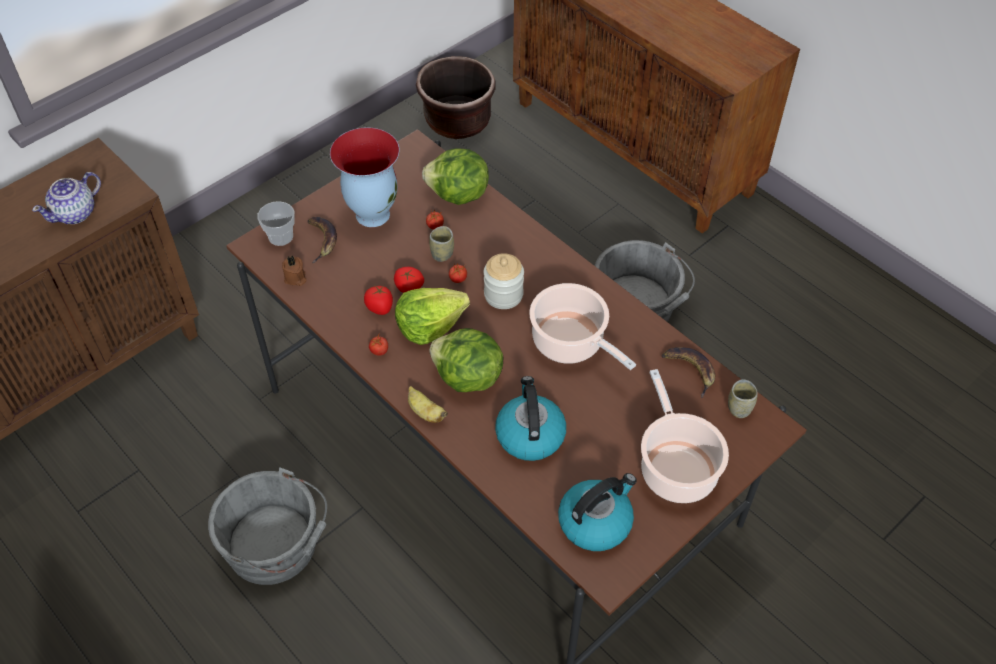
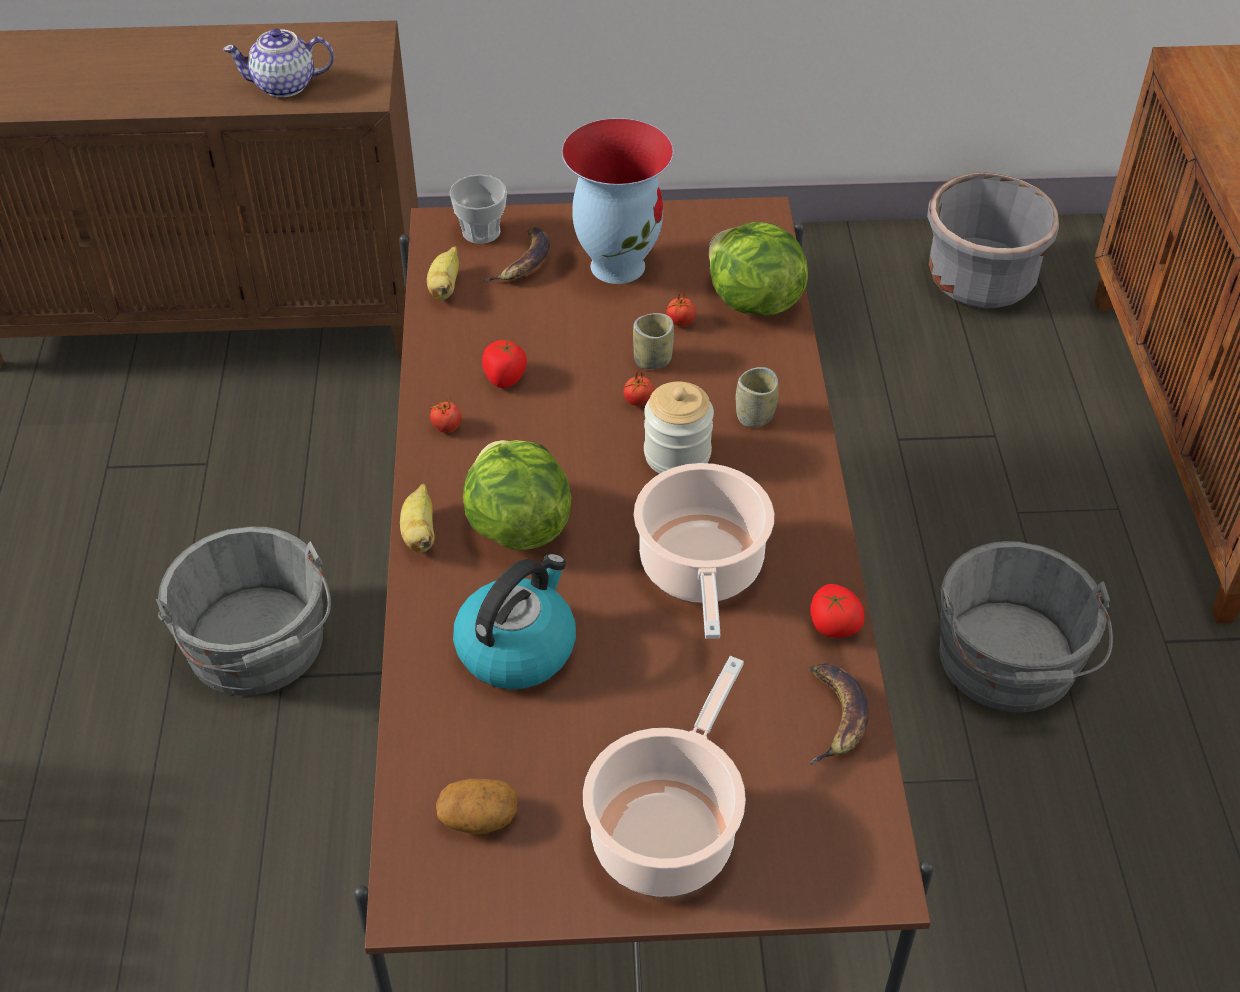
camera: 40 degrees right, 5 degrees down
brown candle [282,256,306,286] -> banana [427,247,459,300]
tomato [394,267,424,293] -> tomato moved to [811,584,864,638]
lettuce [395,288,470,345] -> none
brown planter [416,56,496,139] -> grey planter [927,172,1059,308]
kettle [558,473,637,551] -> potato [436,779,517,835]
cup [728,379,758,418] -> cup moved to [736,367,778,428]

